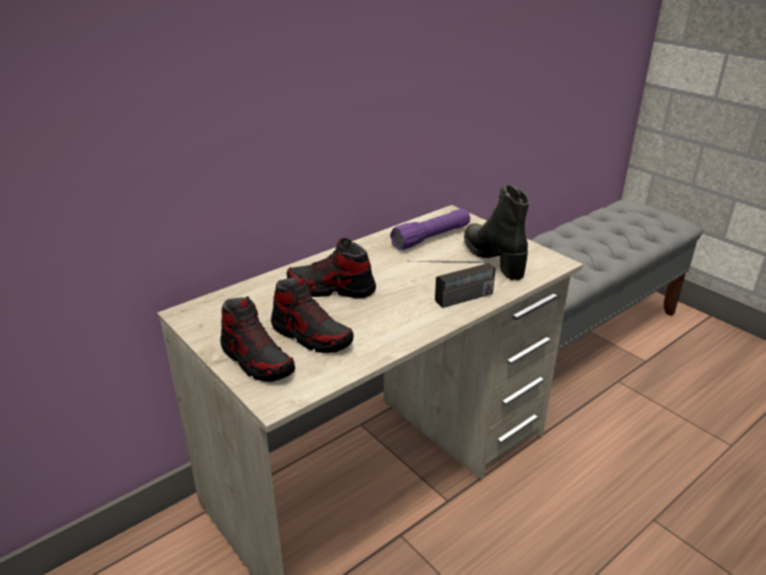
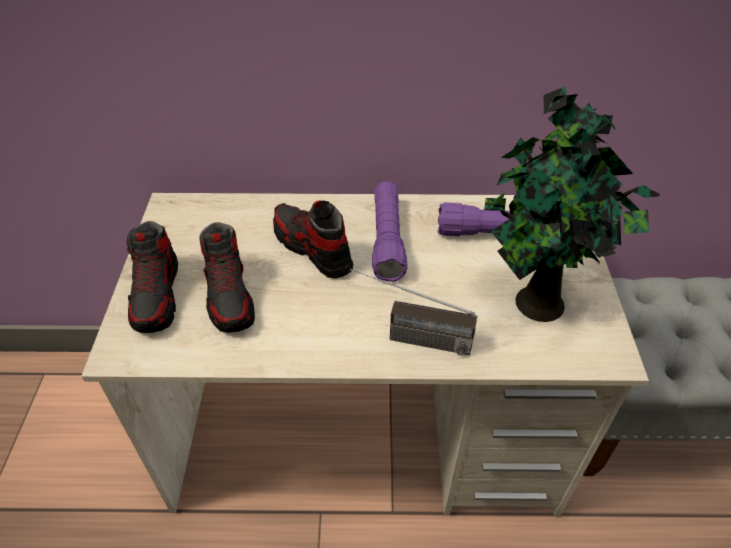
camera: 40 degrees right, 15 degrees up
black boot [464,185,529,280] -> potted plant [484,86,660,322]
none -> purple flashlight [372,181,408,282]

